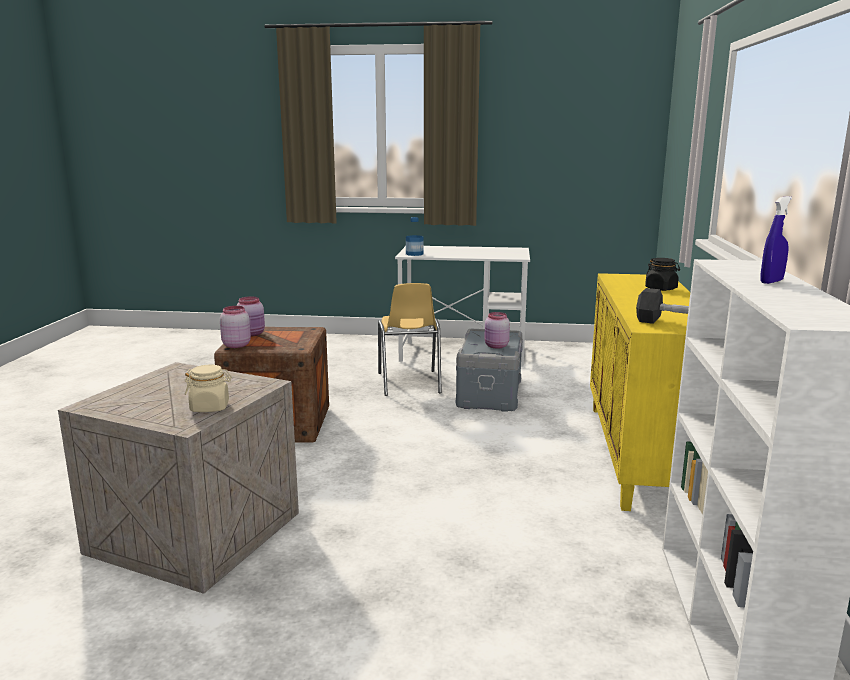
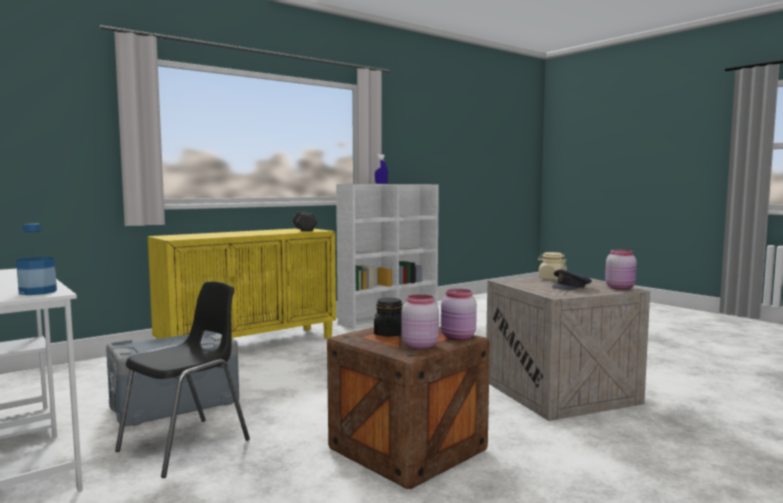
camera: 135 degrees left, 10 degrees down
yellow chair [378,283,442,396] -> black chair [115,281,250,478]
pink jar [484,312,510,349] -> pink jar moved to [605,249,637,290]
black jar [645,258,680,291] -> black jar moved to [374,298,403,336]
none -> grey cap [552,269,592,290]

